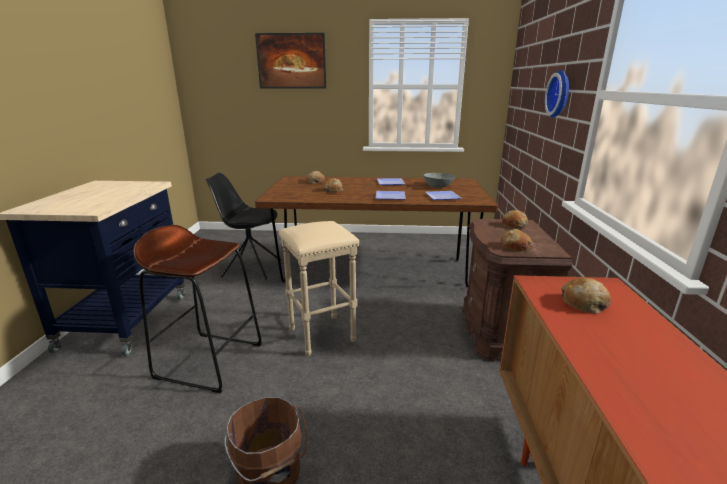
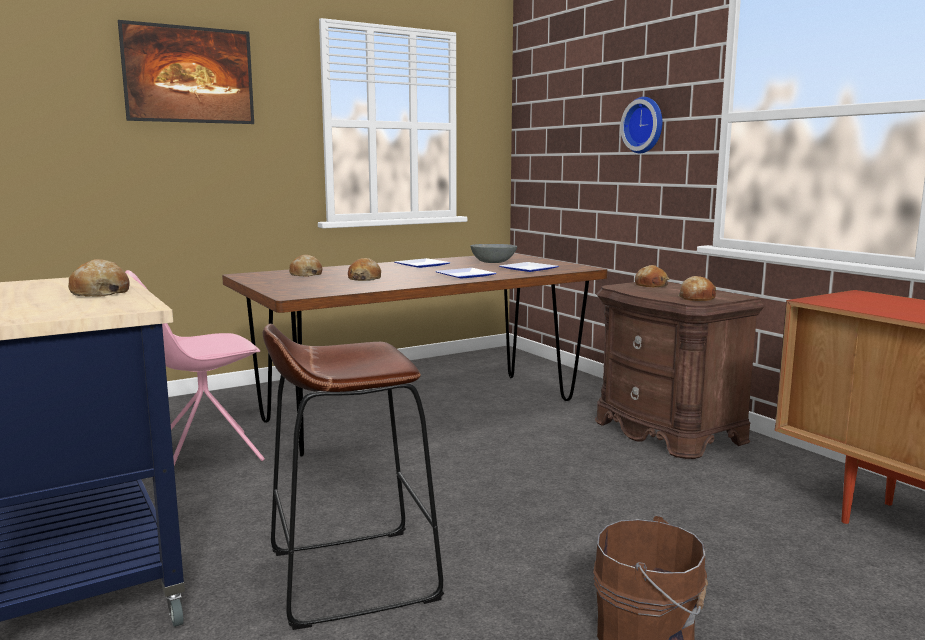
camera: 35 degrees left, 10 degrees down
black chair [205,173,281,279] -> pink chair [125,270,265,465]
beige stool [279,221,359,356] -> none
bread [561,278,611,314] -> bread moved to [68,259,130,297]

